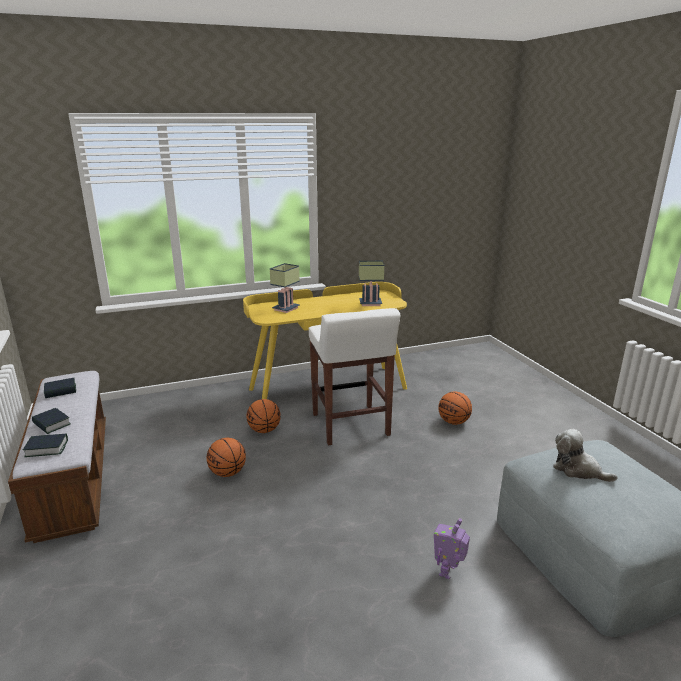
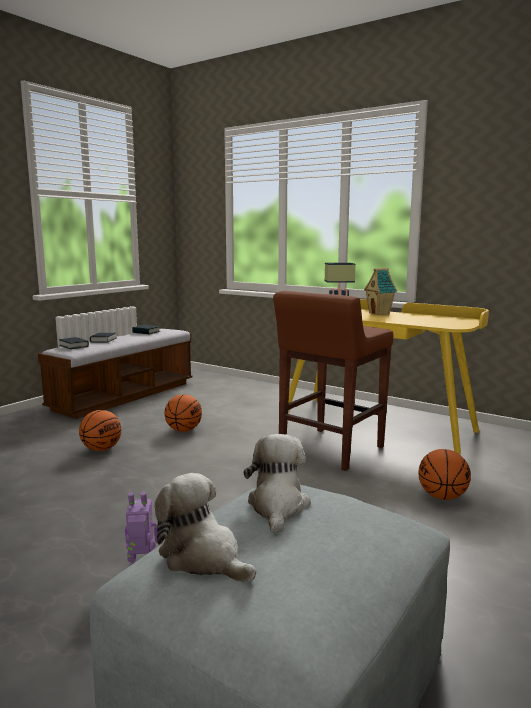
camera: 55 degrees right, 10 degrees down
basketball [246,399,281,433] -> basketball moved to [79,410,121,451]
white stool [309,308,401,446] -> brown stool [273,291,393,471]
table lamp [359,261,385,306] -> none
none -> plush toy [154,473,256,583]
none -> toy house [364,268,397,315]

